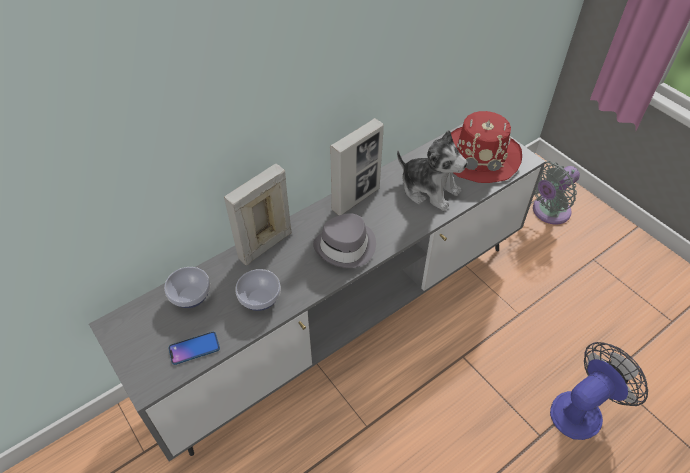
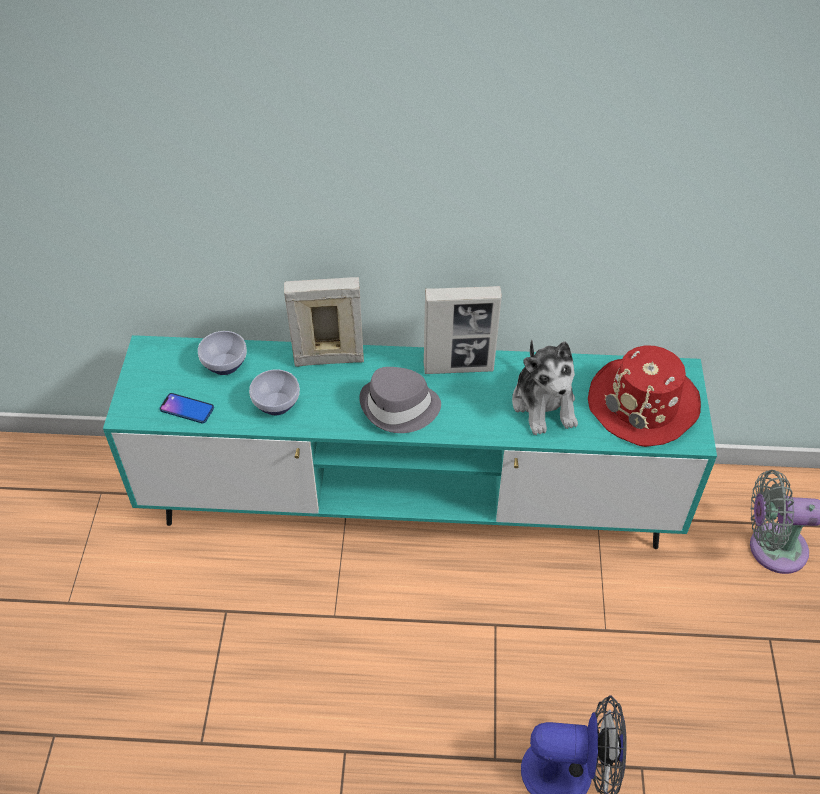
camera: 40 degrees right, 0 degrees up
grey tv stand [89,124,546,462] -> turquoise tv stand [103,335,717,549]

